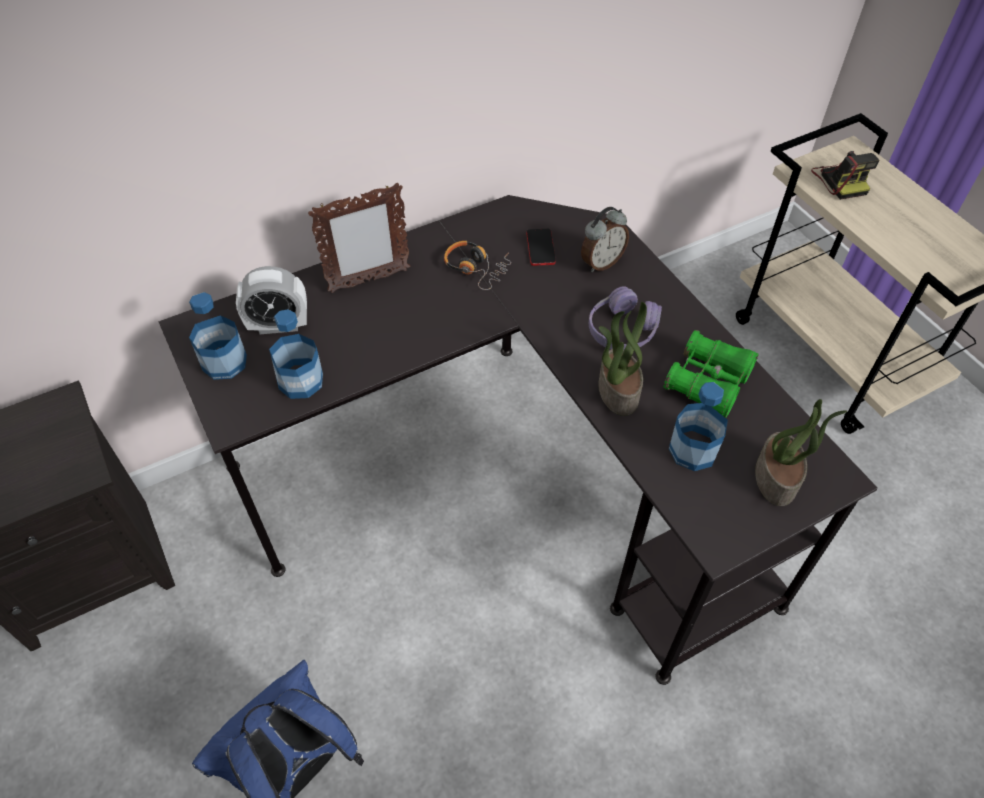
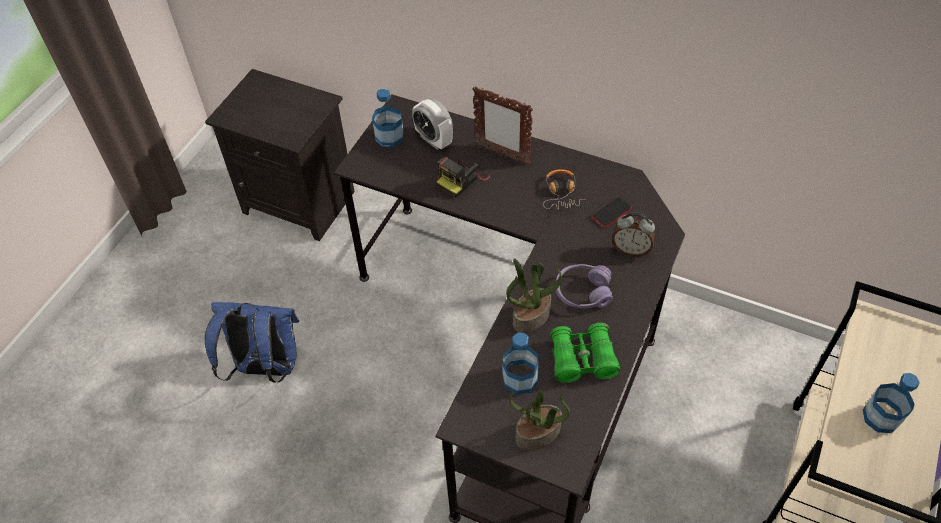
camera: 55 degrees right, 0 degrees up
bottle [269,309,323,399] -> bottle moved to [863,373,920,433]
camera [811,151,879,200] -> camera moved to [437,157,490,197]

